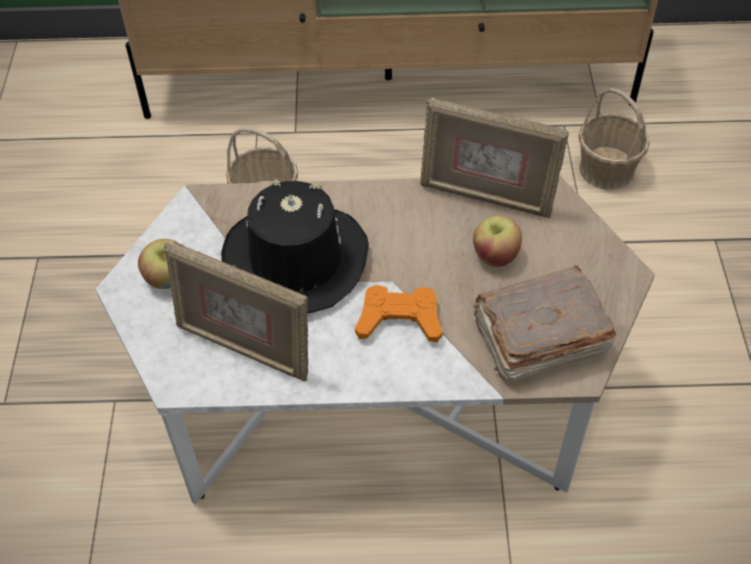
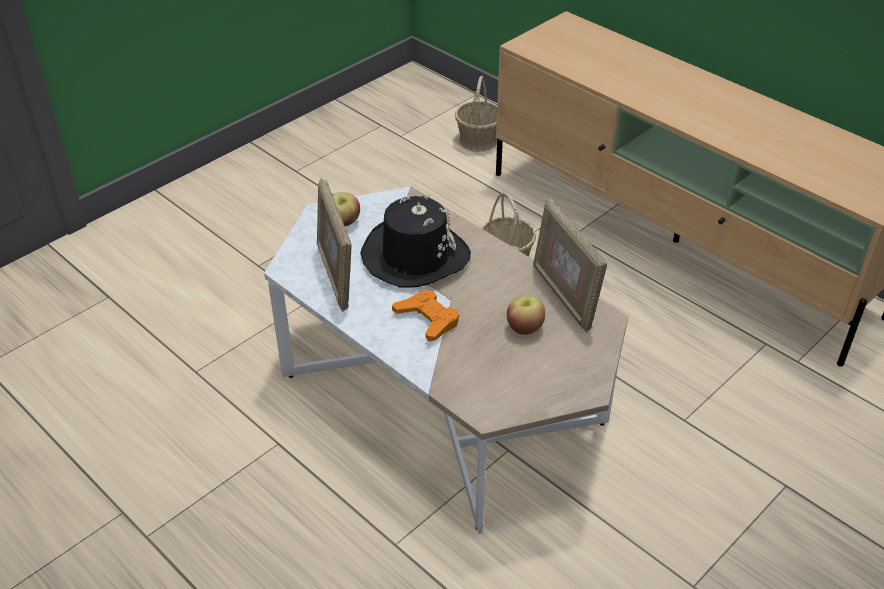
camera: 45 degrees right, 10 degrees down
brown book [473,266,616,380] -> none
basket [578,88,650,190] -> basket moved to [455,76,497,152]

